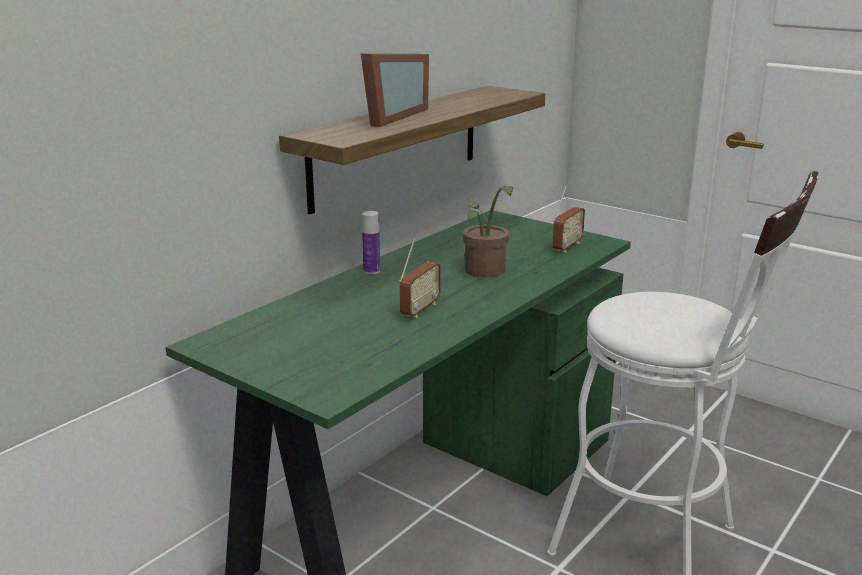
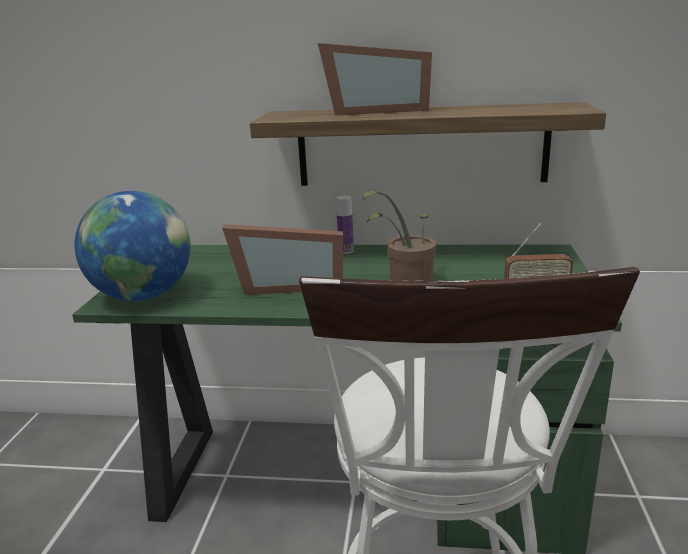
camera: 60 degrees right, 0 degrees up
radio [399,238,441,318] -> picture frame [222,224,343,295]
none -> globe [75,191,191,301]

